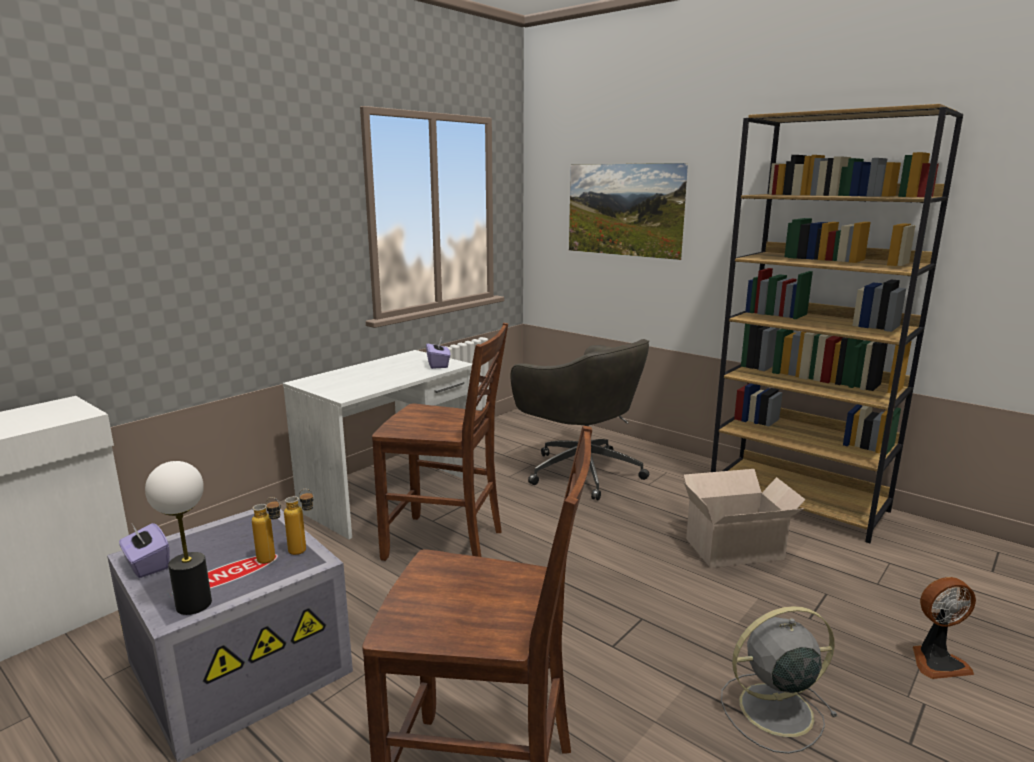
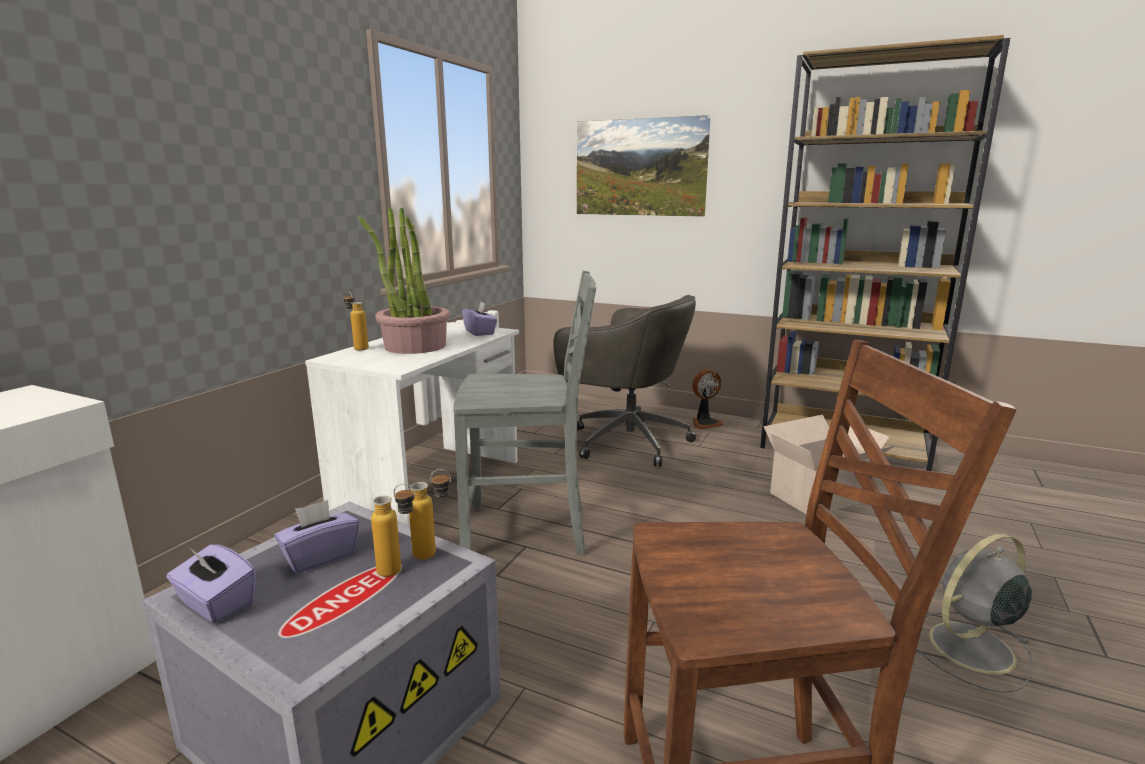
camera: 15 degrees left, 0 degrees up
table lamp [145,461,212,615] -> none
brown chair [372,323,508,561] -> grey chair [453,271,596,555]
fan [913,577,976,679] -> fan moved to [692,369,724,429]
none -> purple tissue box [274,500,359,574]
none -> bottle [343,291,369,350]
none -> potted plant [358,207,450,354]

